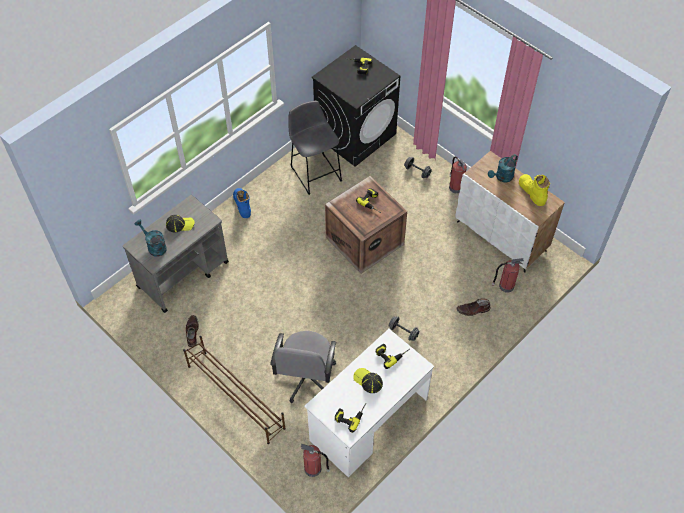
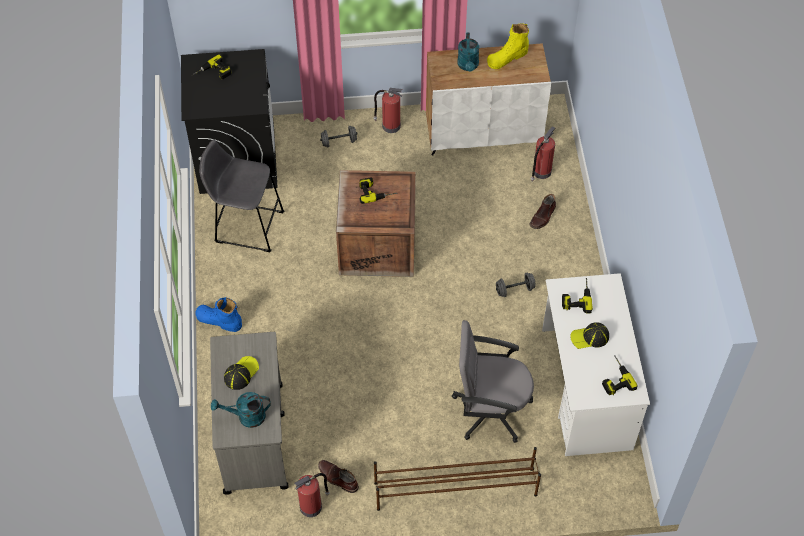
camera: 50 degrees left, 0 degrees up
grey office chair [270,331,336,403] -> grey office chair turned 135 degrees clockwise [452,320,534,443]
fire extinguisher [301,444,330,477] -> fire extinguisher moved to [294,473,330,517]
yellow boot [519,174,550,206] -> yellow boot turned 45 degrees counterclockwise [487,24,529,69]

